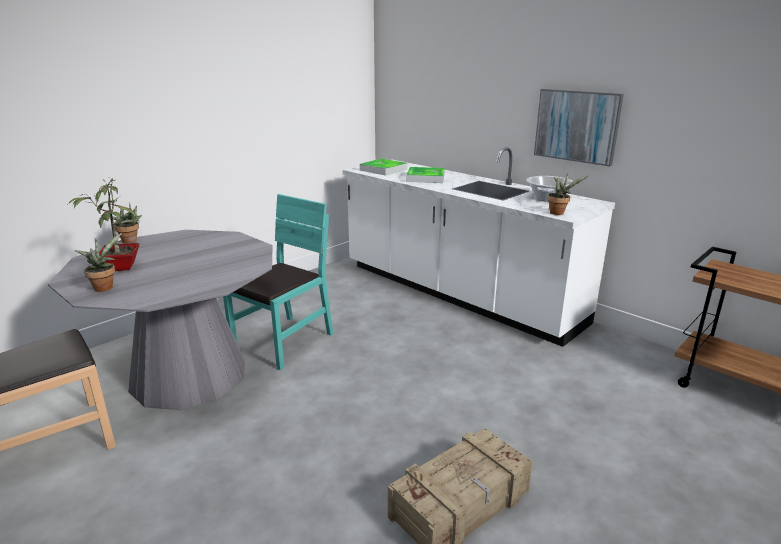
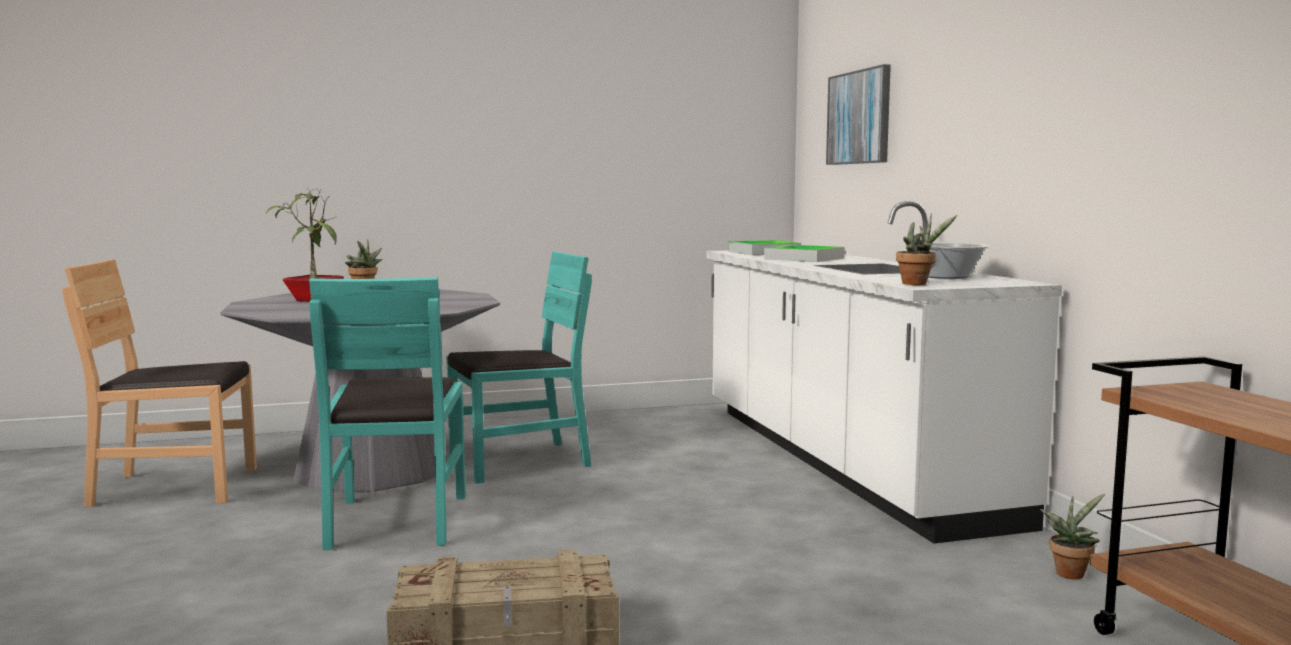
camera: 30 degrees right, 15 degrees down
potted plant [75,233,122,292] -> potted plant moved to [1040,494,1105,579]
picture [534,89,624,167] -> picture moved to [826,64,891,165]
none -> turquoise chair [309,277,466,550]

